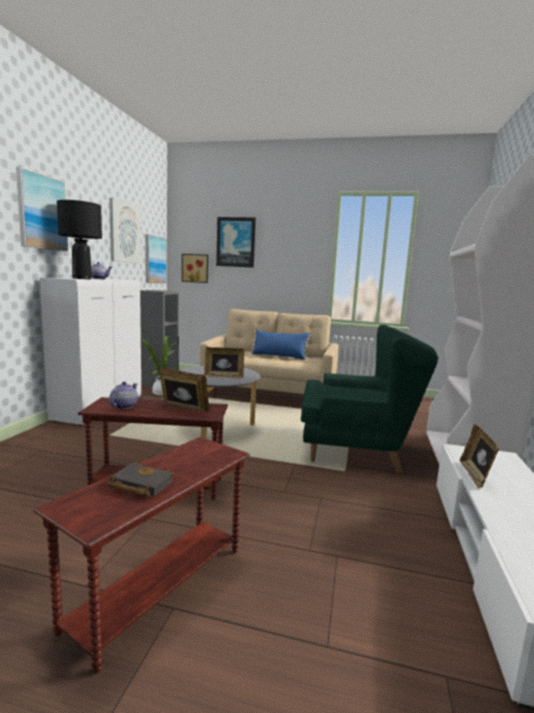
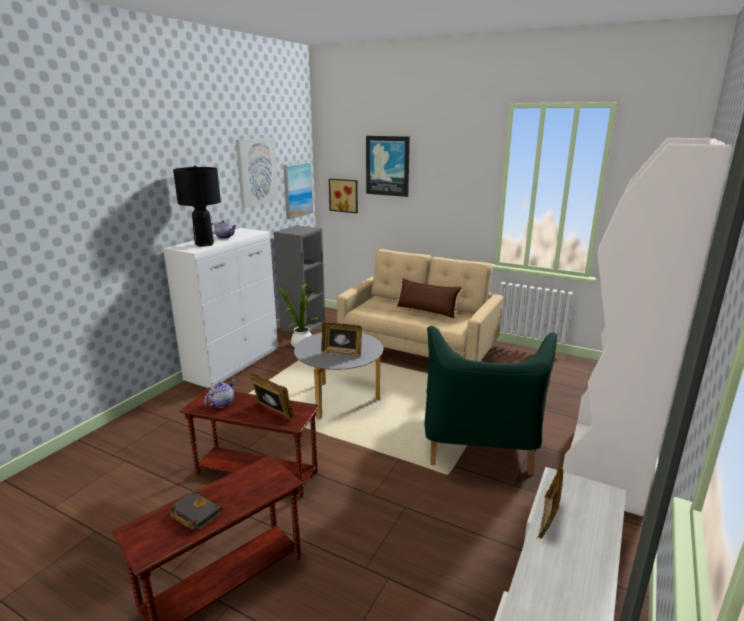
camera: 15 degrees right, 10 degrees up
picture [16,167,68,251] -> none
blue pillow [250,330,311,360] -> brown pillow [396,278,463,318]
green armchair [301,325,439,473] -> green armchair turned 75 degrees clockwise [425,326,558,476]

